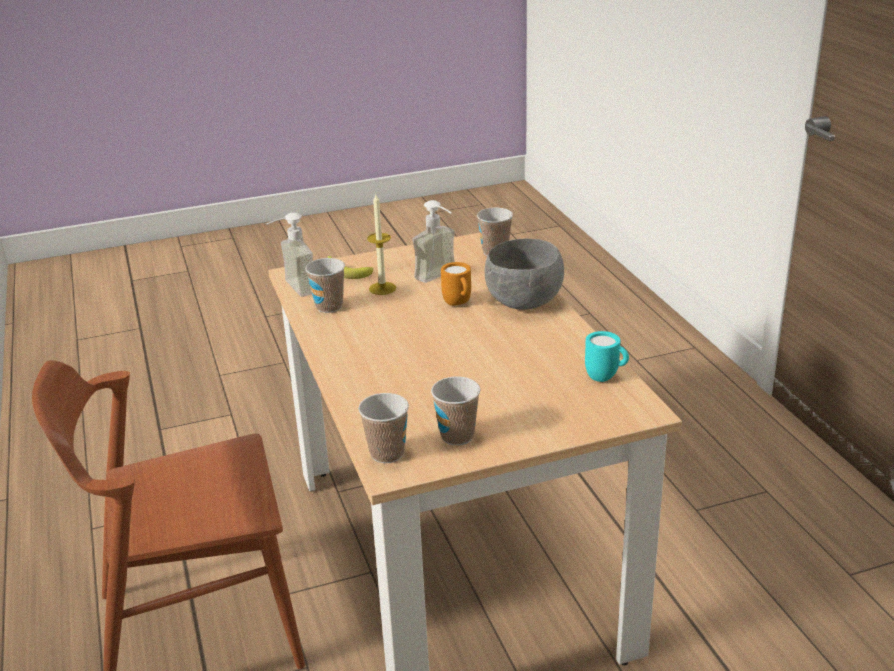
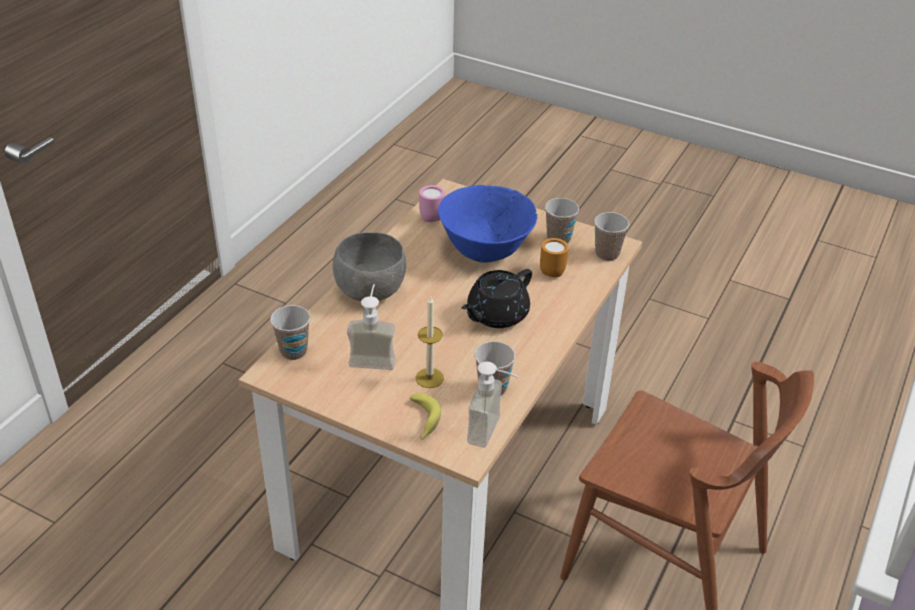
camera: 135 degrees left, 10 degrees up
orange mug [441,262,471,306] -> orange mug moved to [540,238,569,277]
turquoise mug [585,331,629,382] -> pink mug [419,185,445,222]
none -> blue bowl [438,185,538,262]
none -> black teapot [462,269,532,328]

